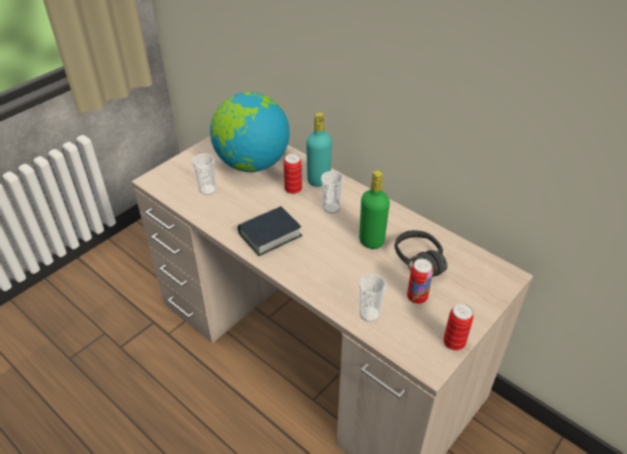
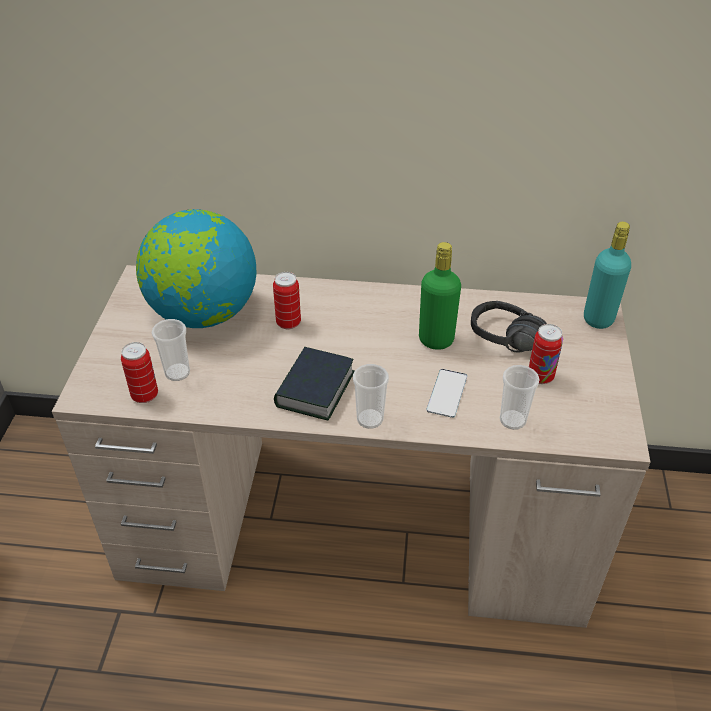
camera: 35 degrees left, 0 degrees up
turquoise bottle [306,112,332,187] -> turquoise bottle moved to [584,222,631,329]
cup [321,171,344,214] -> cup moved to [353,364,389,429]
can [444,303,473,350] -> can moved to [121,342,158,403]
none -> phone [426,369,467,418]

